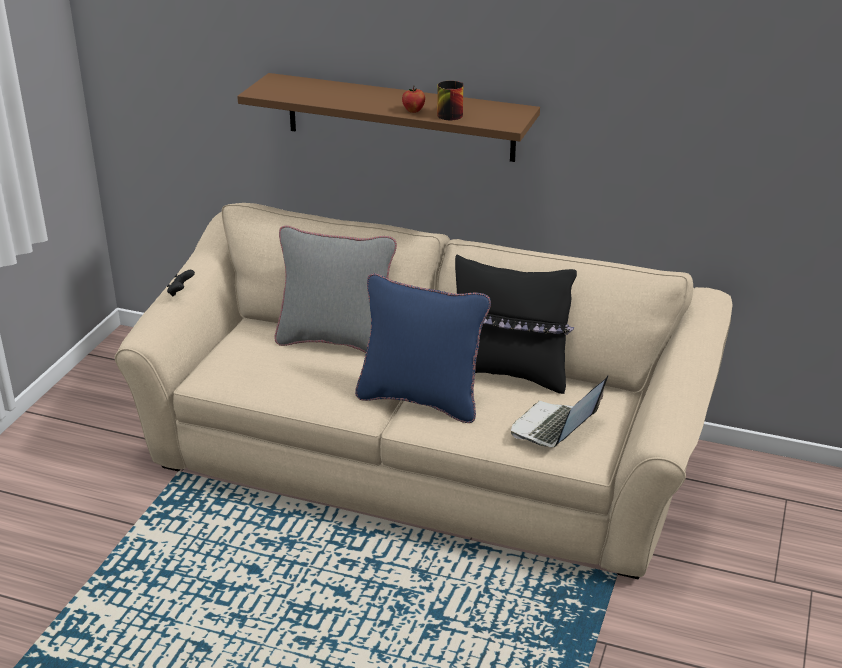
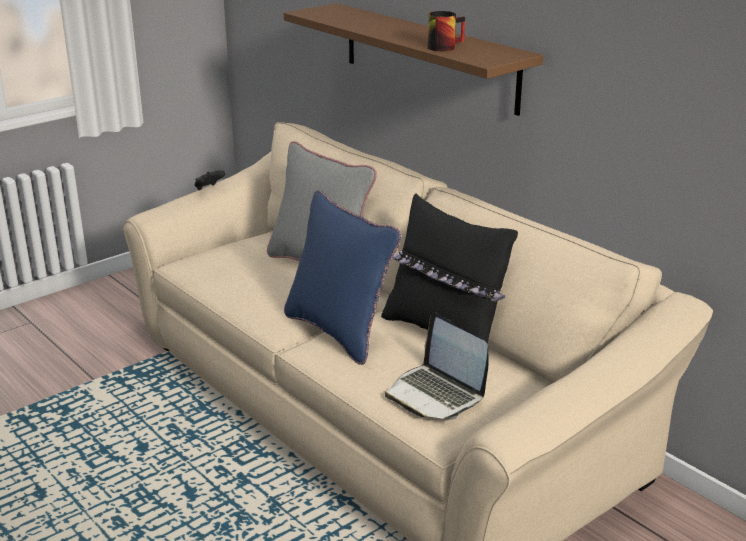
camera: 30 degrees right, 5 degrees down
apple [402,86,425,113] -> none
laptop [511,375,608,448] -> laptop turned 105 degrees counterclockwise [385,312,489,419]

